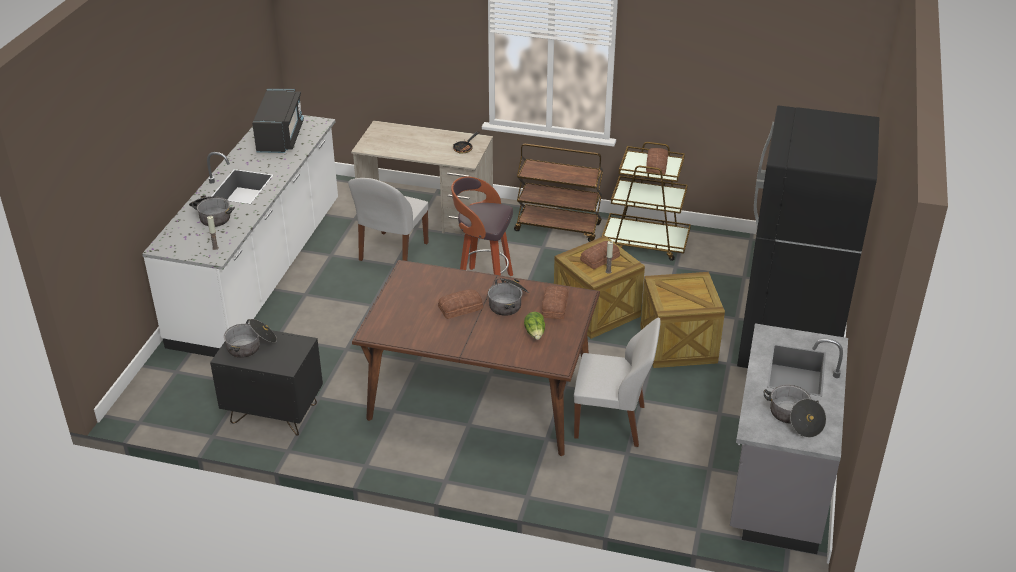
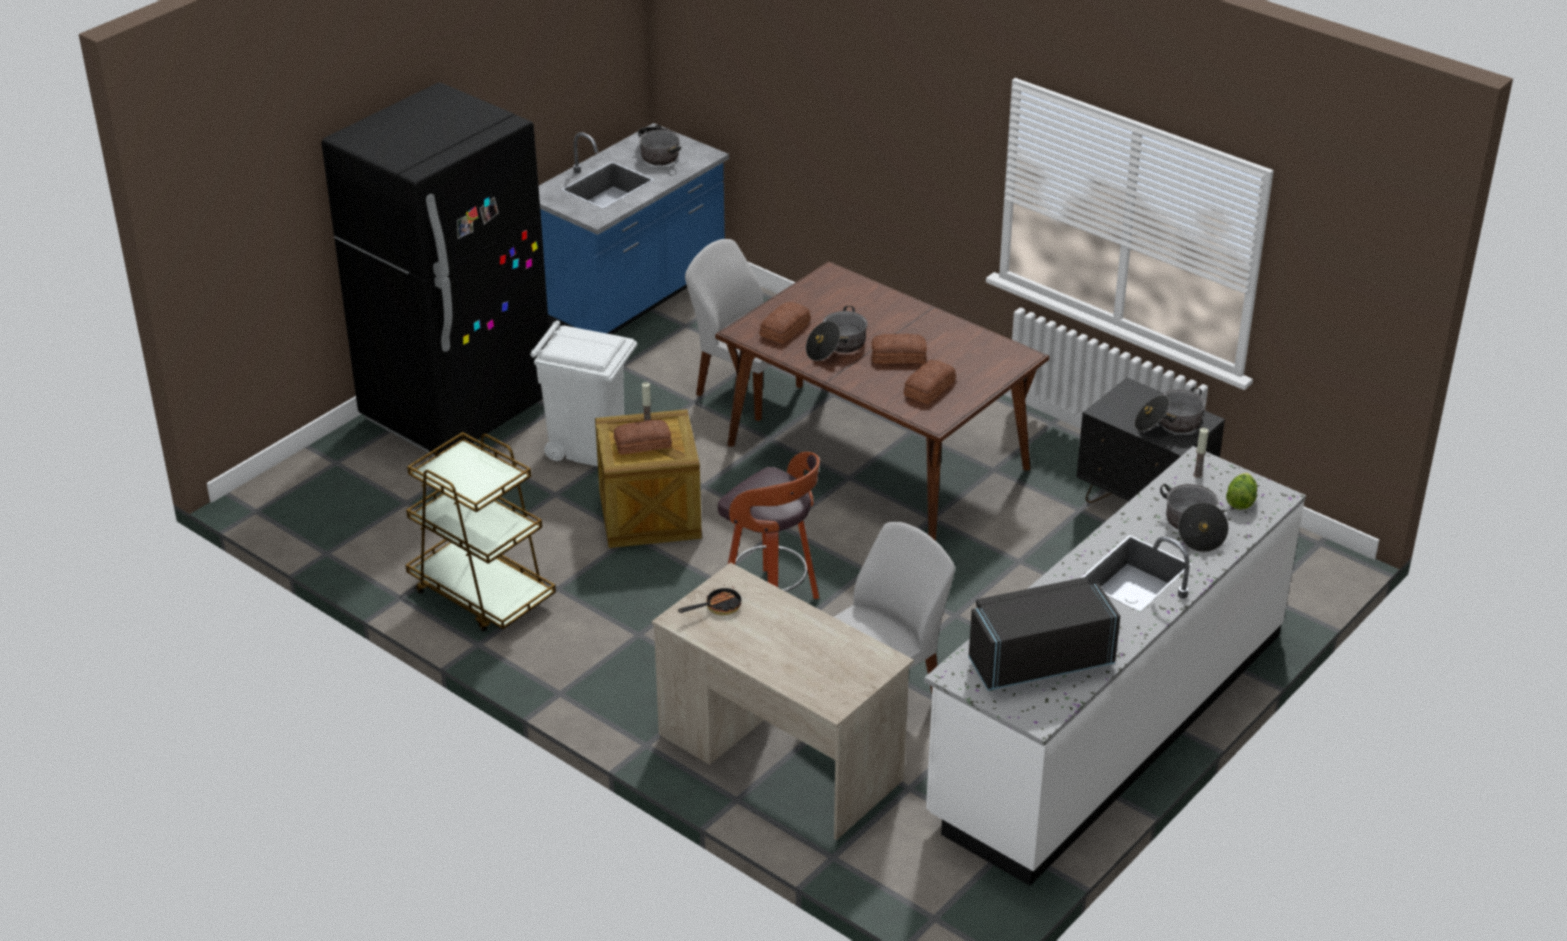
camera: 155 degrees left, 0 degrees up
black microwave [252,88,304,153] -> black microwave turned 45 degrees clockwise [968,577,1120,691]
brown cart [514,144,603,242] -> none
lettuce [524,312,545,340] -> lettuce moved to [1226,472,1257,510]
crate [640,272,725,368] -> white trash can [530,320,637,466]
bread [646,148,668,174] -> bread moved to [904,360,956,404]
grey counter [730,324,848,554] -> blue counter [539,123,729,334]

